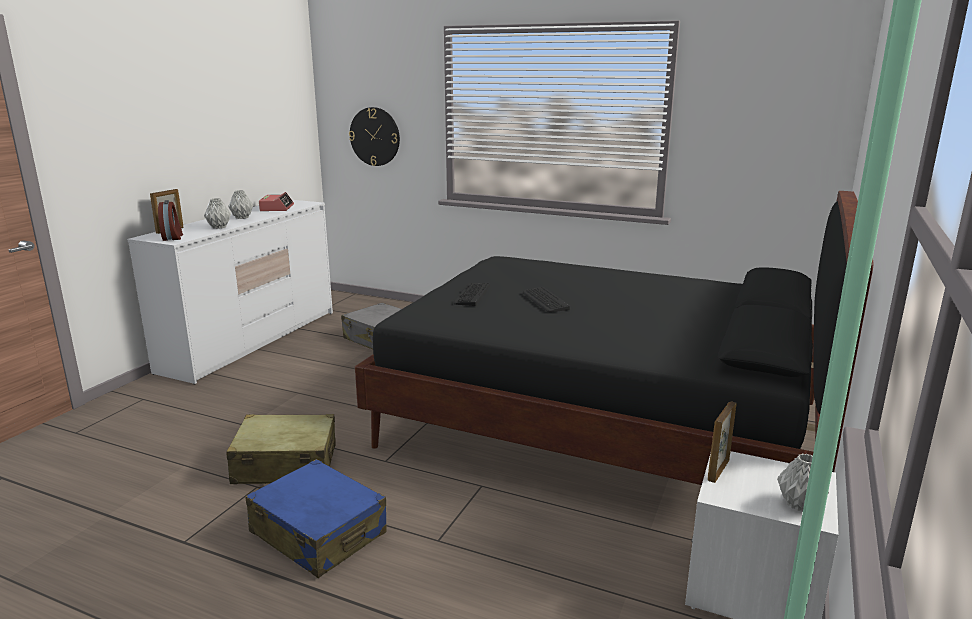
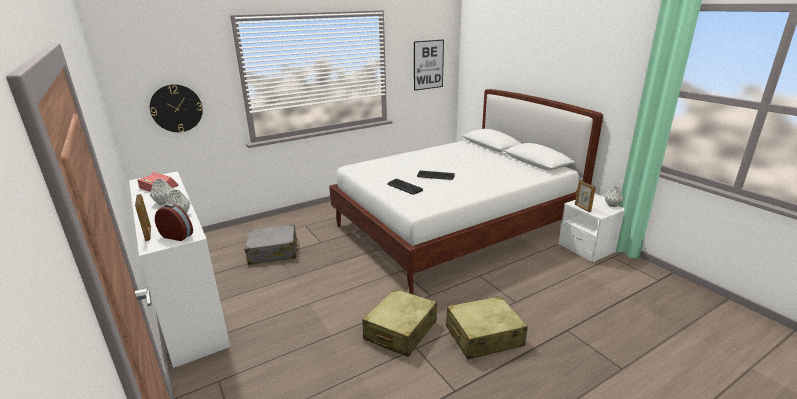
camera: 55 degrees left, 5 degrees up
blue suitcase [245,459,387,578] -> beige suitcase [446,296,528,360]
black bed [355,191,874,485] -> white bed [329,89,603,295]
none -> picture [414,39,444,91]

